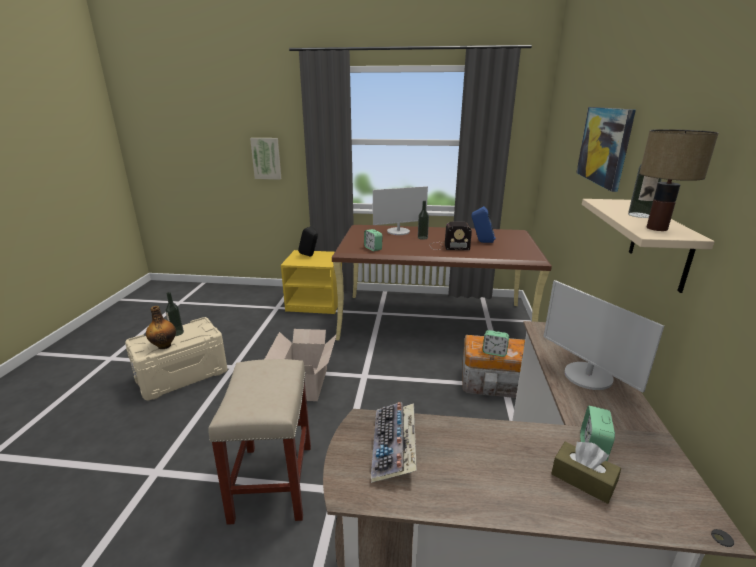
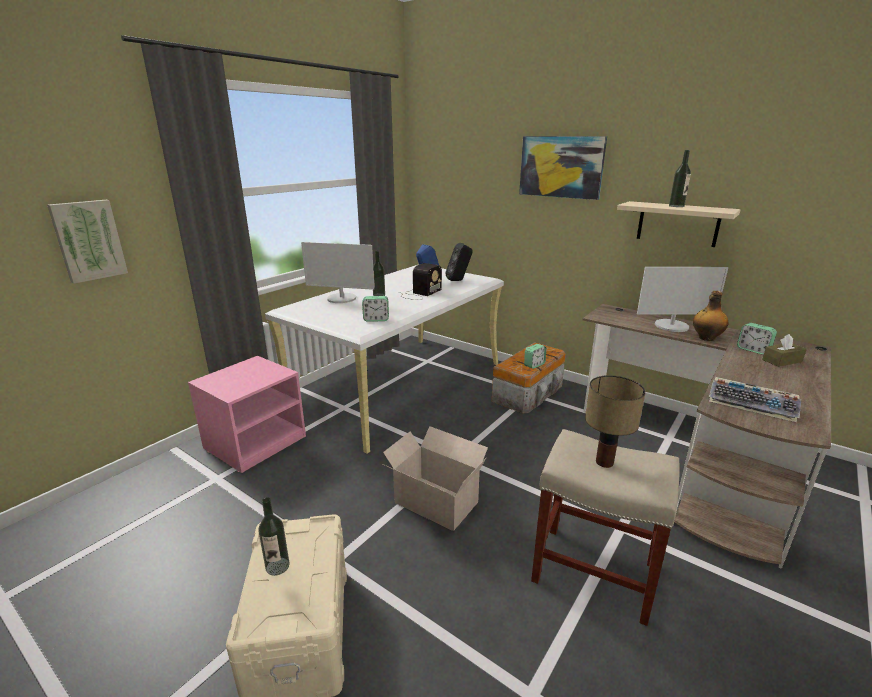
camera: 60 degrees left, 0 degrees up
bottle [146,306,176,349] -> bottle moved to [693,291,728,341]
yellow nightstand [281,250,342,314] -> pink nightstand [188,356,306,473]
black speaker [298,226,318,256] -> black speaker moved to [445,243,473,281]
brown desk [332,225,552,340] -> white desk [265,265,504,454]
monitor [373,186,428,235] -> monitor turned 90 degrees clockwise [301,242,374,303]
table lamp [639,129,719,231] -> table lamp moved to [585,375,646,468]

